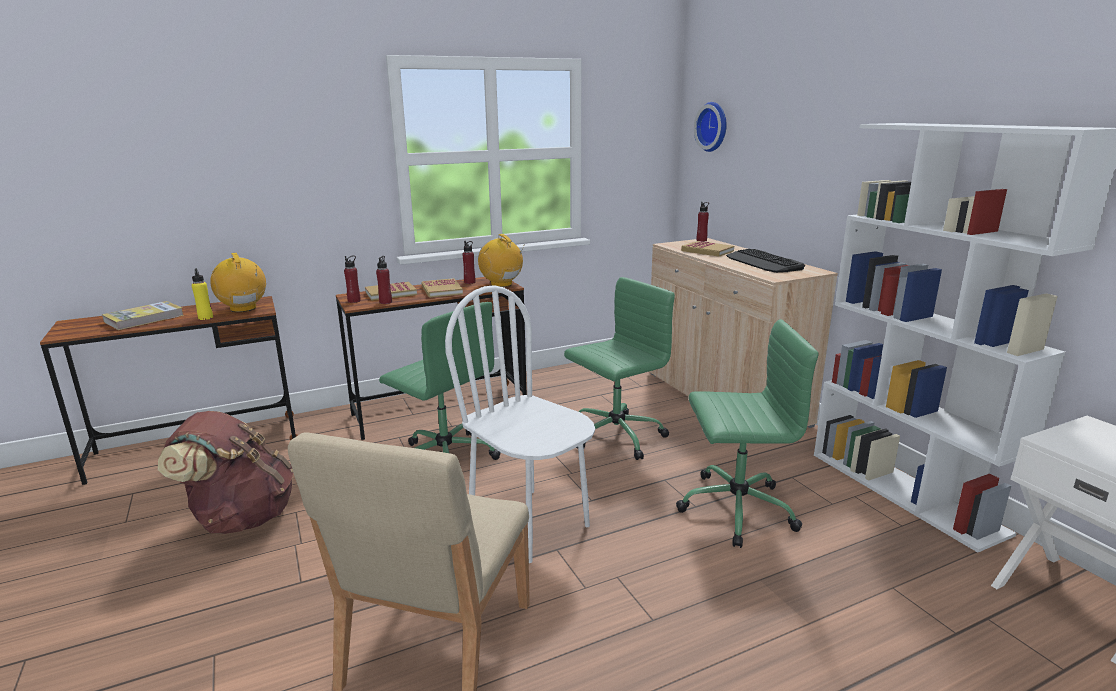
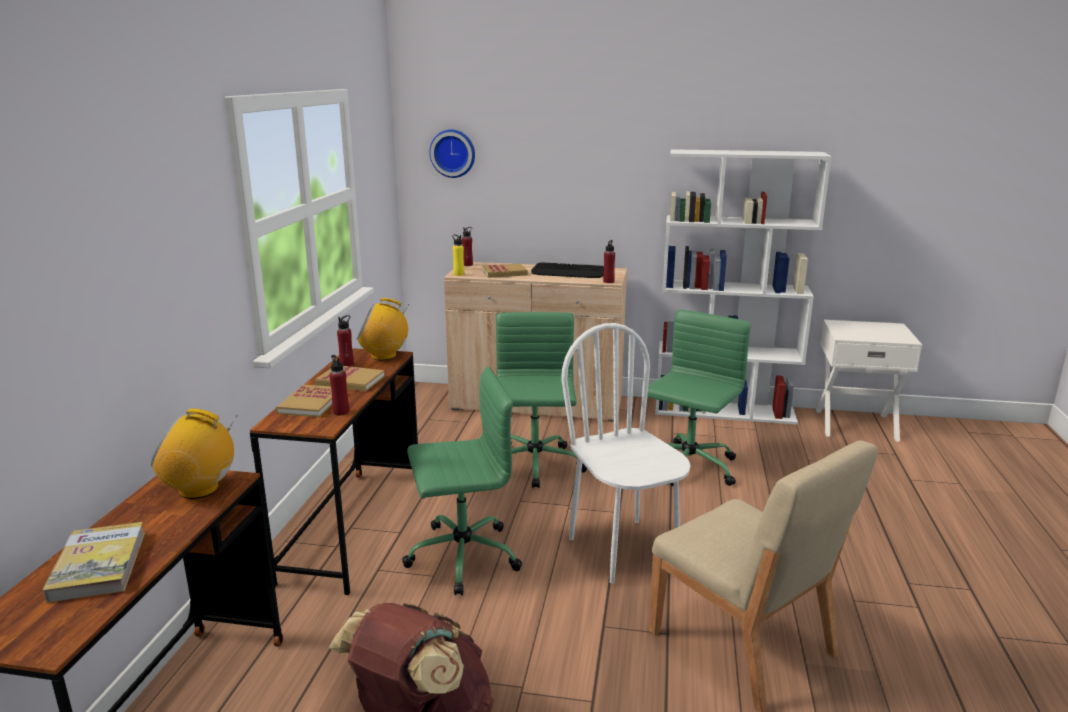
camera: 55 degrees left, 0 degrees up
yellow bottle [192,268,213,320] -> yellow bottle moved to [452,235,464,276]
red bottle [344,255,361,303] -> red bottle moved to [603,240,615,283]
white chair [445,285,595,563] -> white chair turned 75 degrees clockwise [561,323,691,584]

